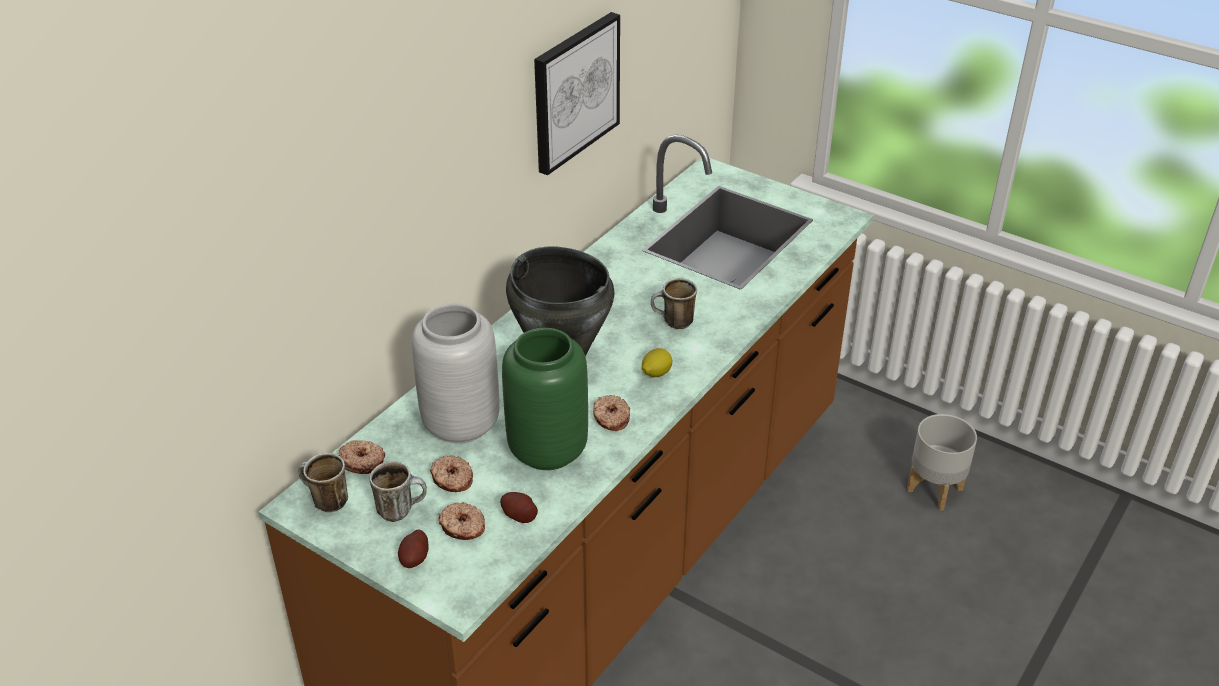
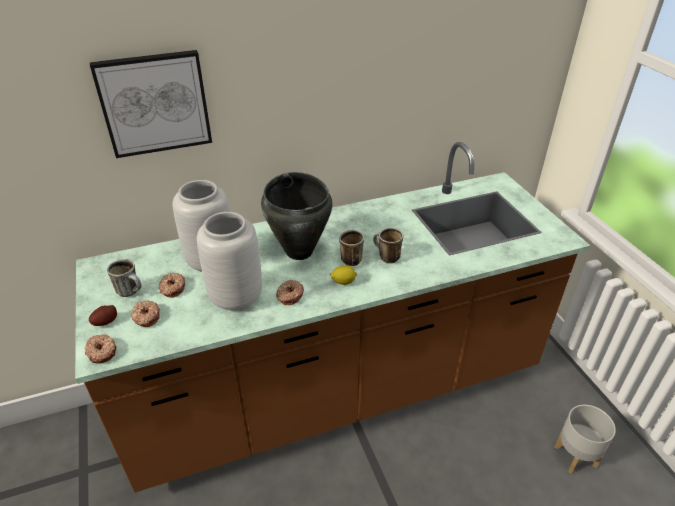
camera: 35 degrees right, 0 degrees up
mug [298,453,348,512] -> mug moved to [339,230,364,266]
donut [339,440,385,474] -> donut moved to [85,334,116,363]
potato [500,492,538,523] -> none
green vase [502,328,588,470] -> grey vase [197,212,262,311]
picture [534,12,620,175] -> picture moved to [90,50,212,158]

